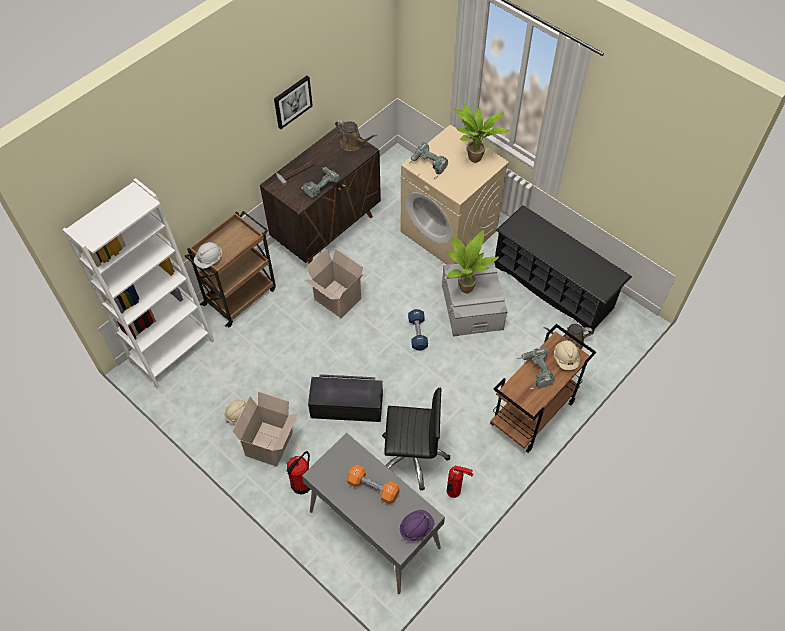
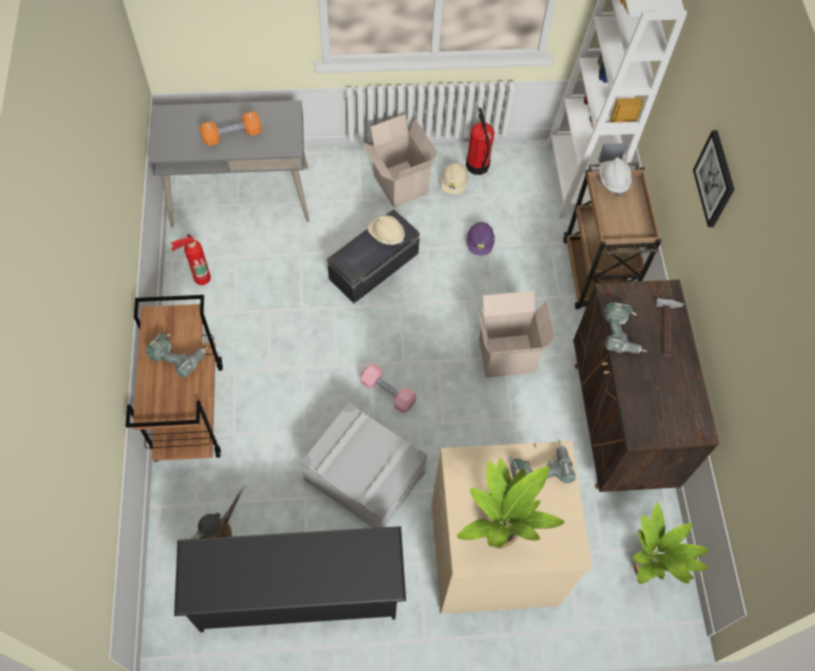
camera: 130 degrees right, 5 degrees up
picture [274,76,313,129] -> picture moved to [693,130,735,227]
fire extinguisher [287,451,310,495] -> fire extinguisher moved to [466,108,495,175]
brown watering can [335,120,377,151] -> none
black office chair [382,387,450,491] -> none
purple hard hat [400,510,434,541] -> purple hard hat moved to [467,222,495,255]
blue dumbbell [408,309,428,351] -> pink dumbbell [360,363,416,413]
potted plant [447,230,499,294] -> potted plant moved to [633,503,709,584]
beige hard hat [554,341,580,370] -> beige hard hat moved to [368,215,405,245]

